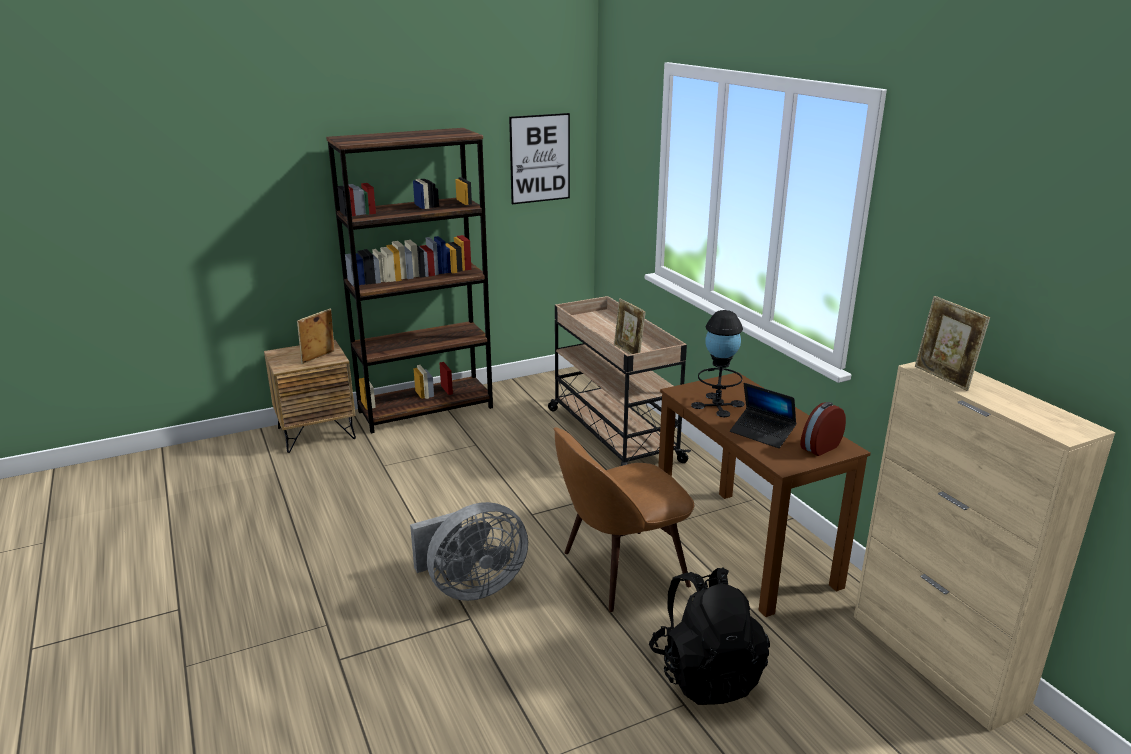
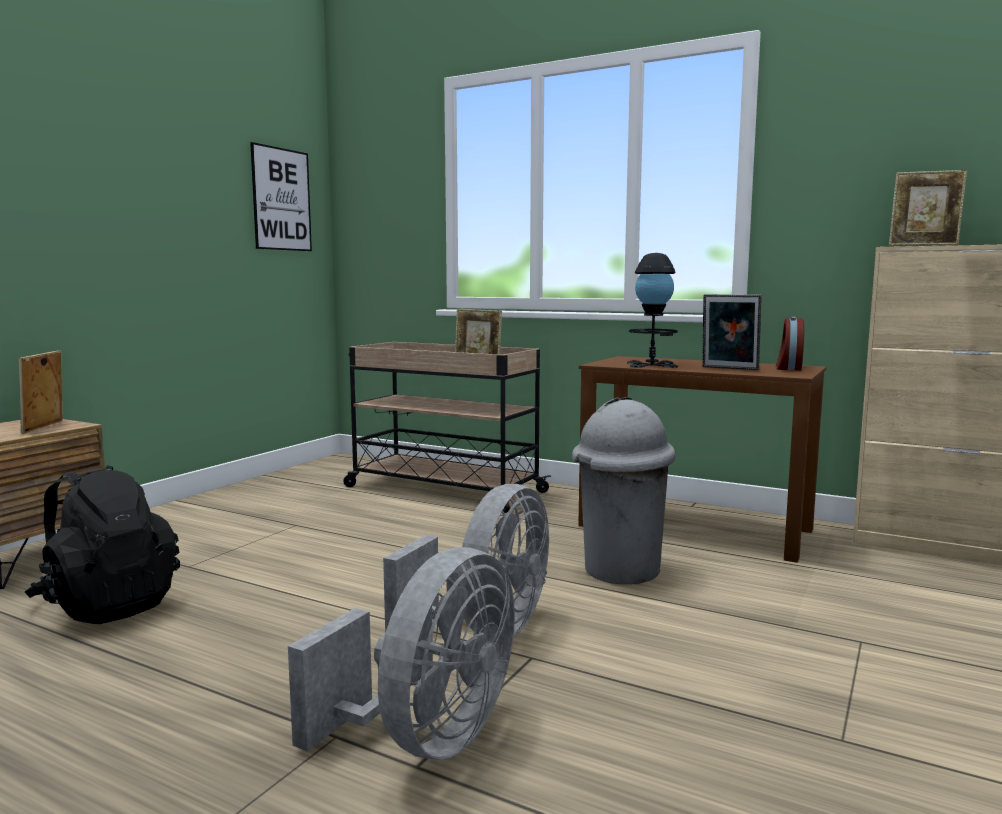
camera: 35 degrees left, 15 degrees down
brown bookcase [326,128,493,433] -> none
brown chair [554,427,694,612] -> grey trash can [572,397,676,584]
black backpack [649,567,770,705] -> black backpack moved to [25,465,180,624]
laptop [730,383,797,448] -> picture frame [702,294,762,370]
none -> grey fan [288,547,515,759]

